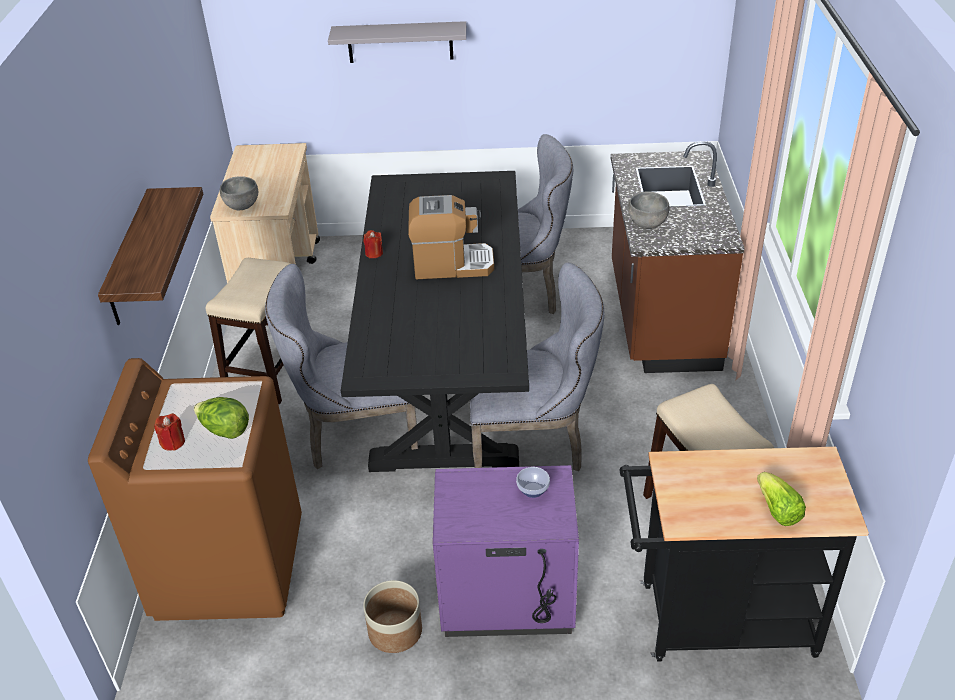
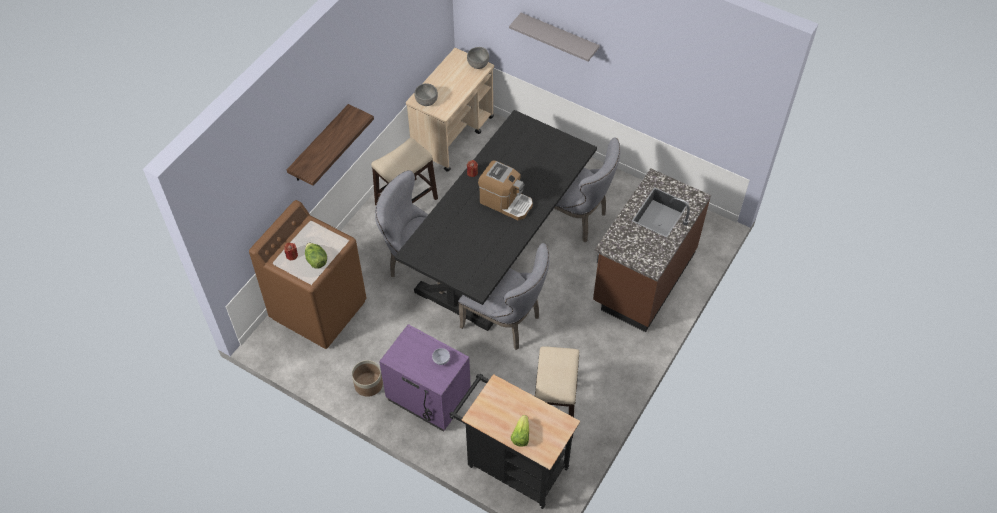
camera: 30 degrees right, 15 degrees up
grey bowl [628,191,670,229] -> grey bowl moved to [467,47,489,69]

